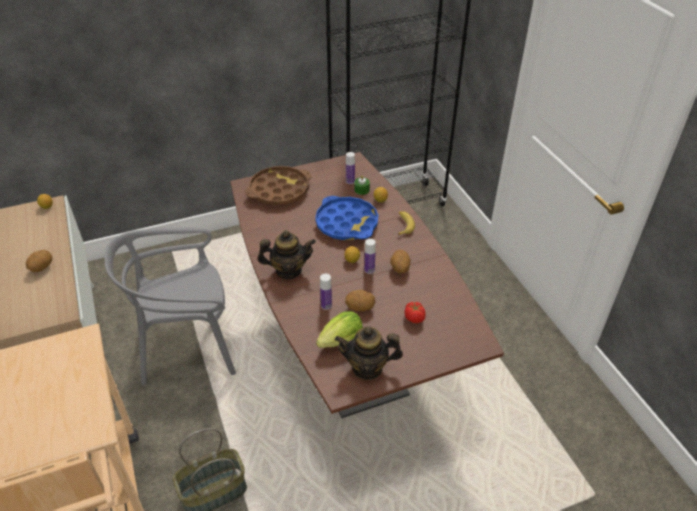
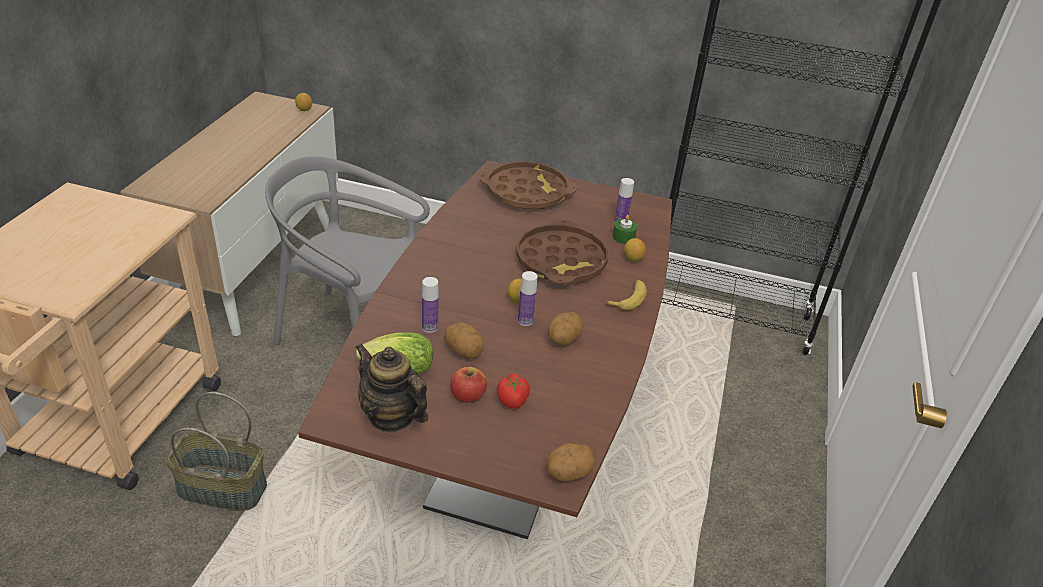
camera: 35 degrees right, 5 degrees down
potato [26,250,52,272] -> potato moved to [546,443,595,481]
teapot [257,230,316,279] -> none
blue tray [315,196,378,240] -> brown tray [516,220,608,285]
none -> apple [450,367,487,403]

